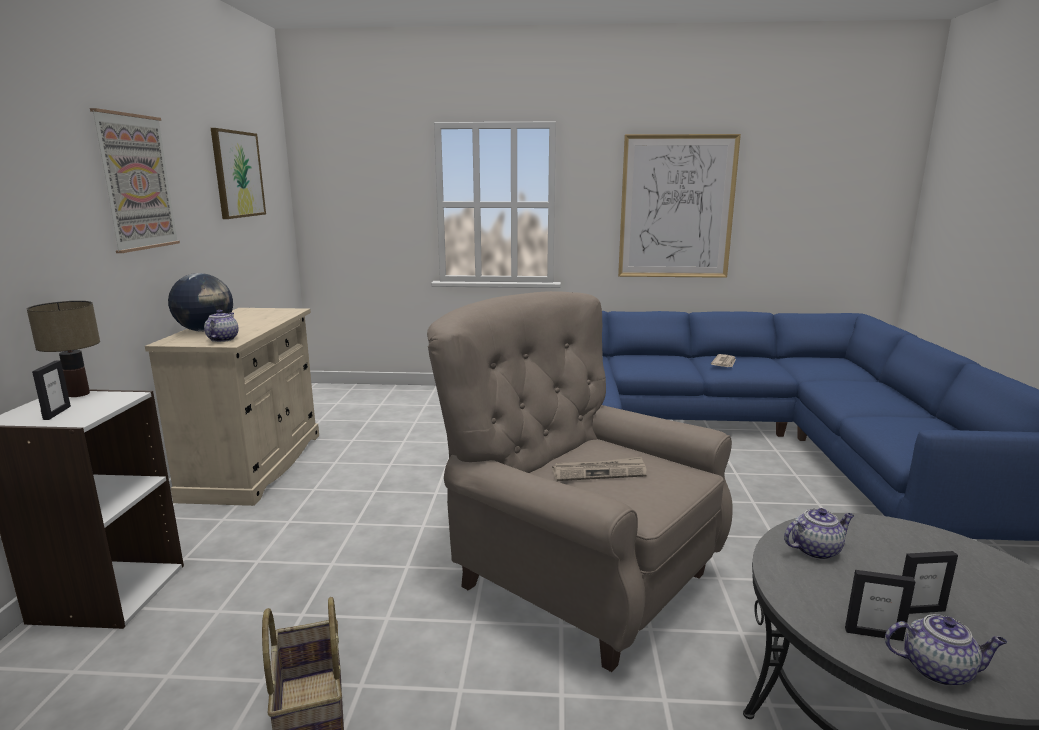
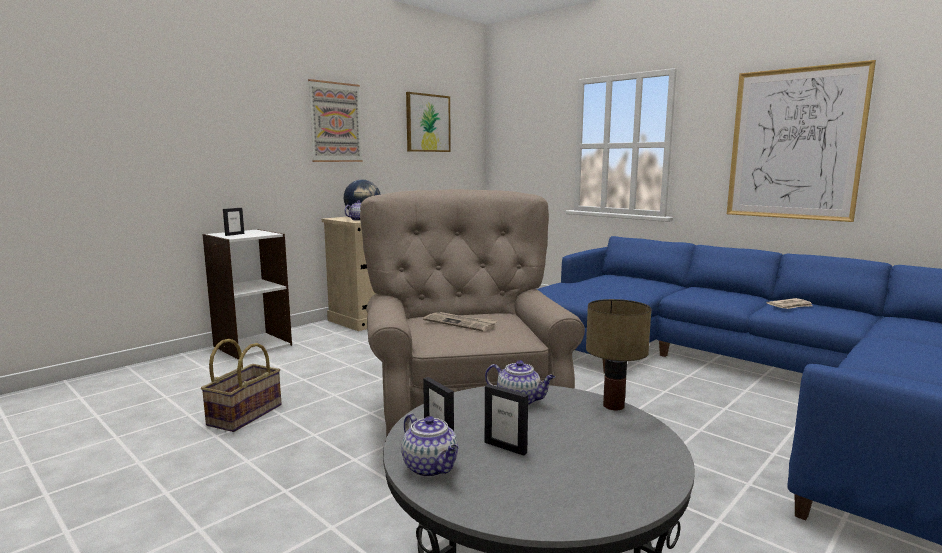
camera: 40 degrees right, 5 degrees down
table lamp [27,301,100,397] -> table lamp moved to [586,299,651,410]

